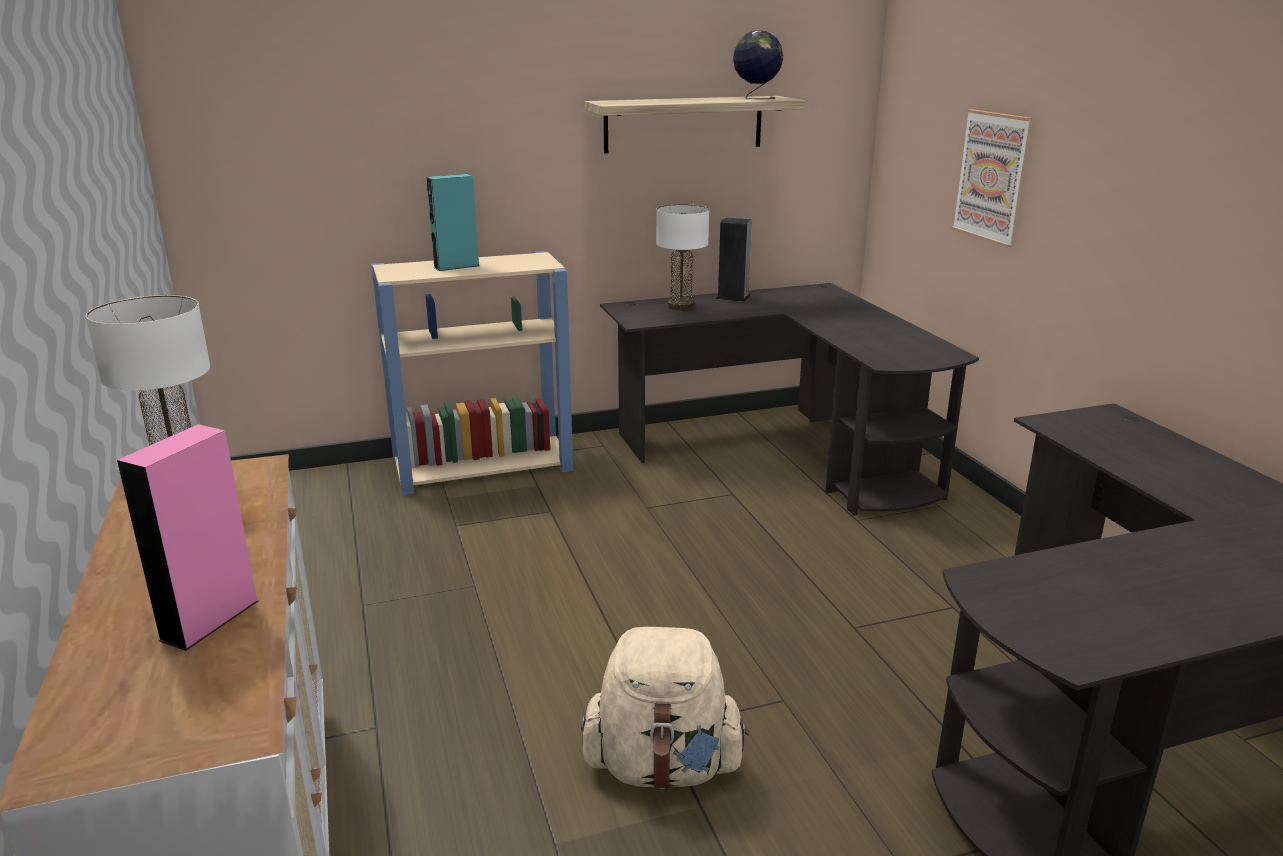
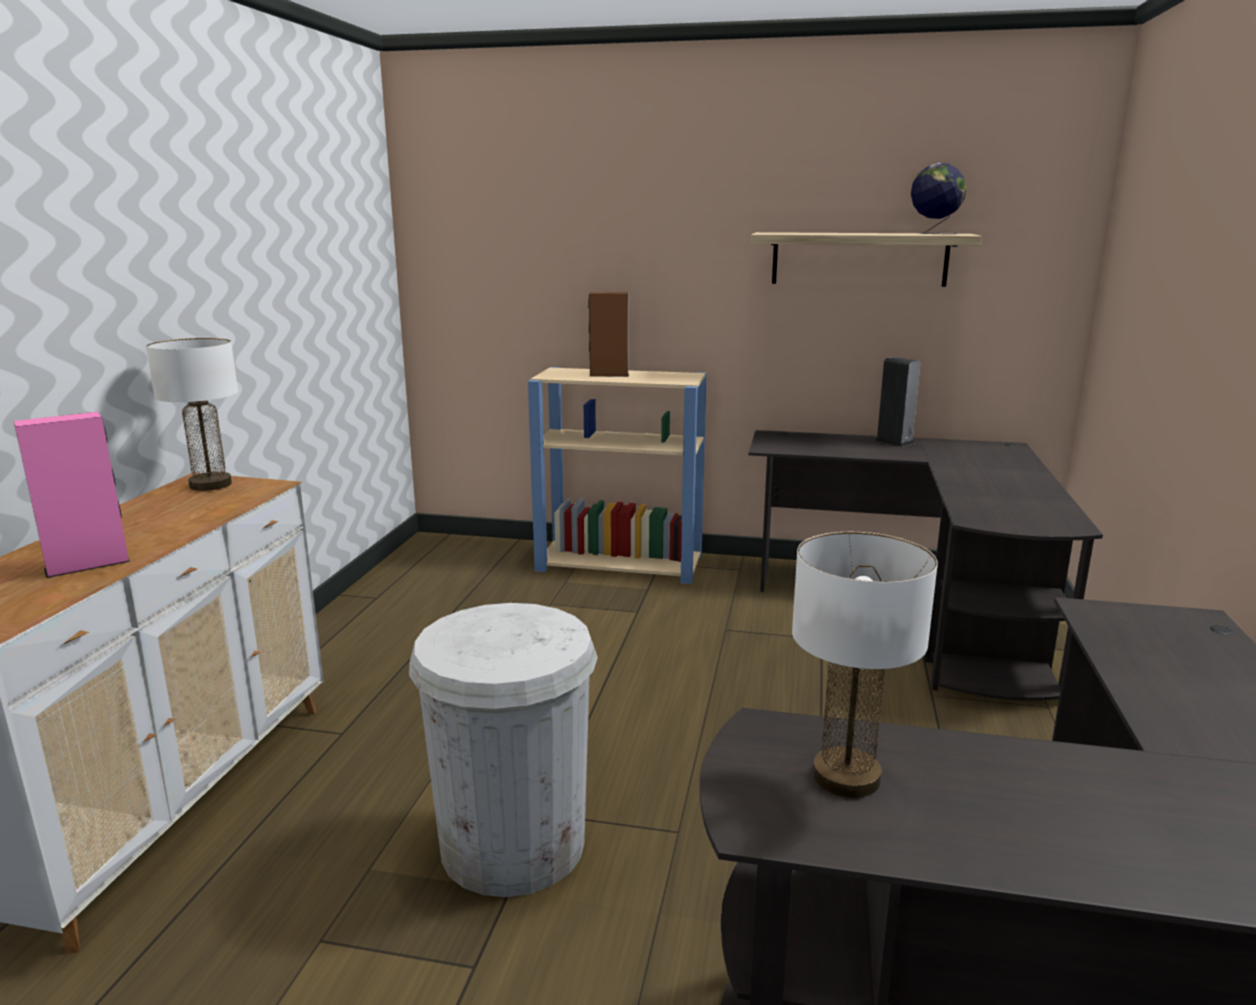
camera: 30 degrees right, 5 degrees down
turquoise speaker [426,174,479,271] -> brown speaker [588,292,629,377]
beige backpack [581,627,749,789] -> white trash can [409,603,598,897]
table lamp [656,204,709,310] -> table lamp moved to [792,532,938,798]
picture [951,109,1032,247] -> none

